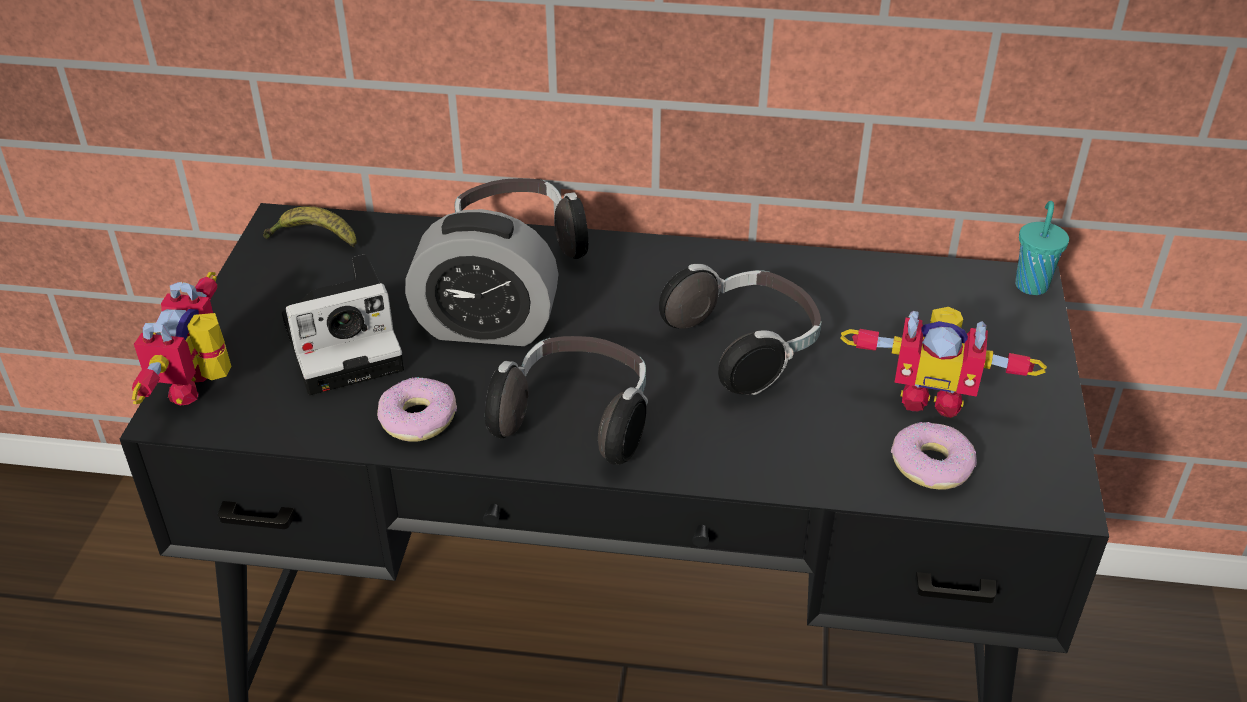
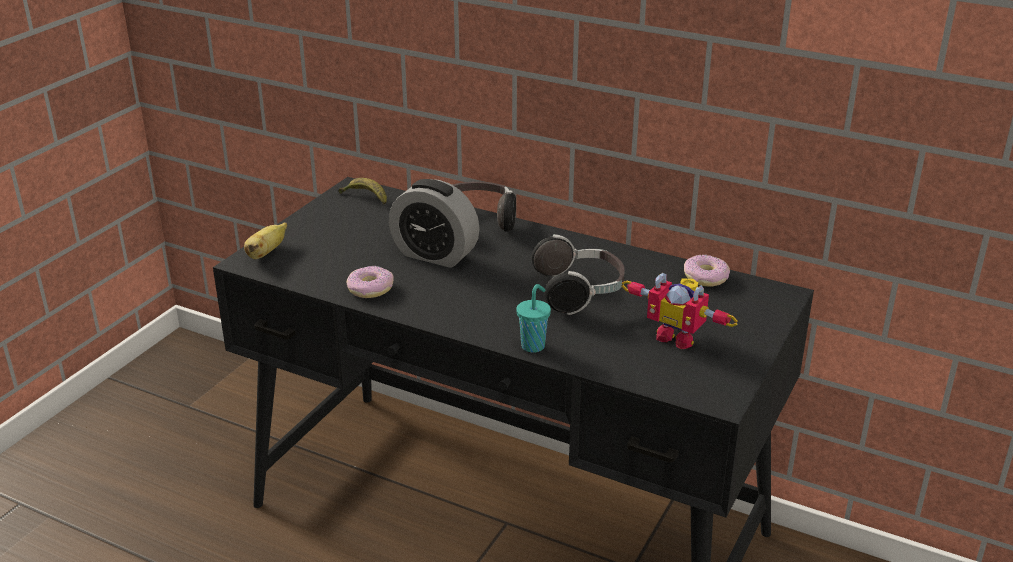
camera: 20 degrees right, 10 degrees down
toy robot [132,272,232,405] -> banana [244,222,287,259]
camera [282,254,404,395] -> none
headphones [485,336,648,465] -> none
donut [891,422,977,490] -> donut moved to [684,255,730,287]
turquoise cup [1015,201,1069,295] -> turquoise cup moved to [516,284,551,353]

